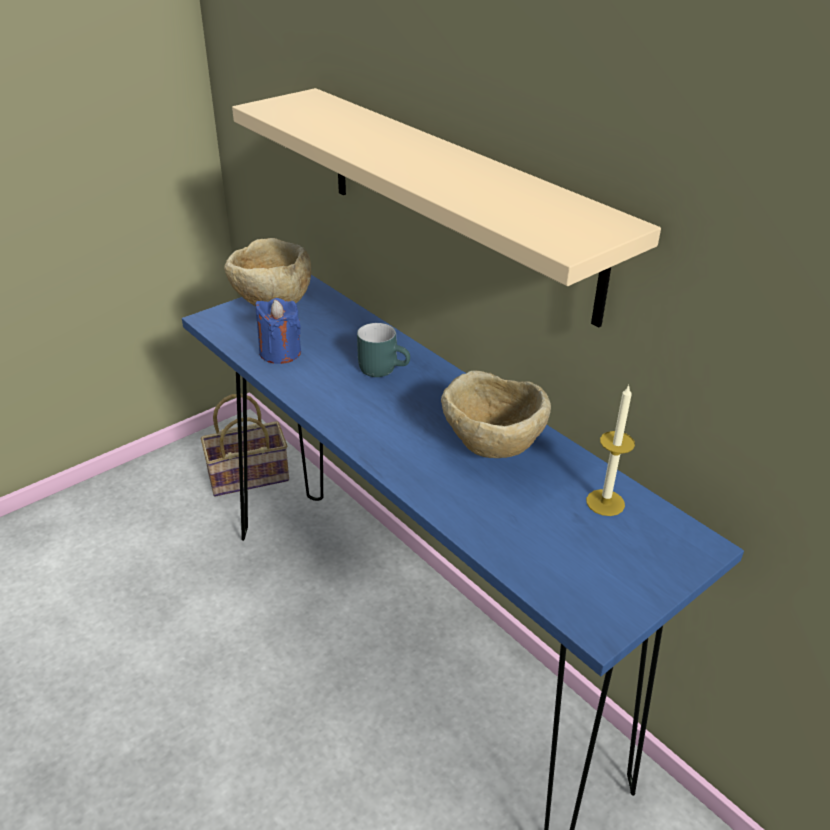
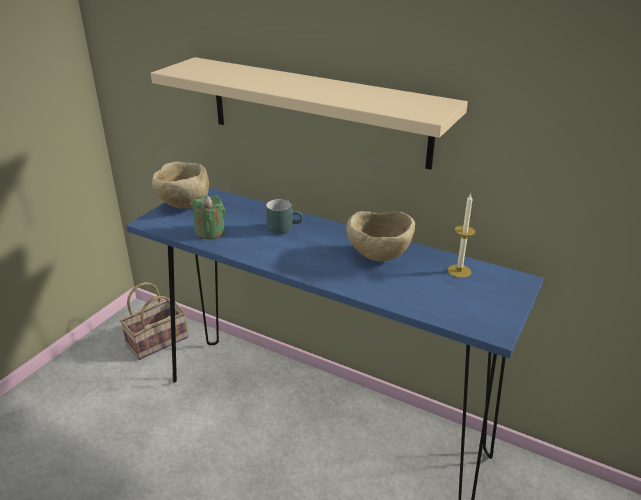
camera: 20 degrees left, 5 degrees down
blue candle [255,298,301,364] -> green candle [192,195,225,239]

